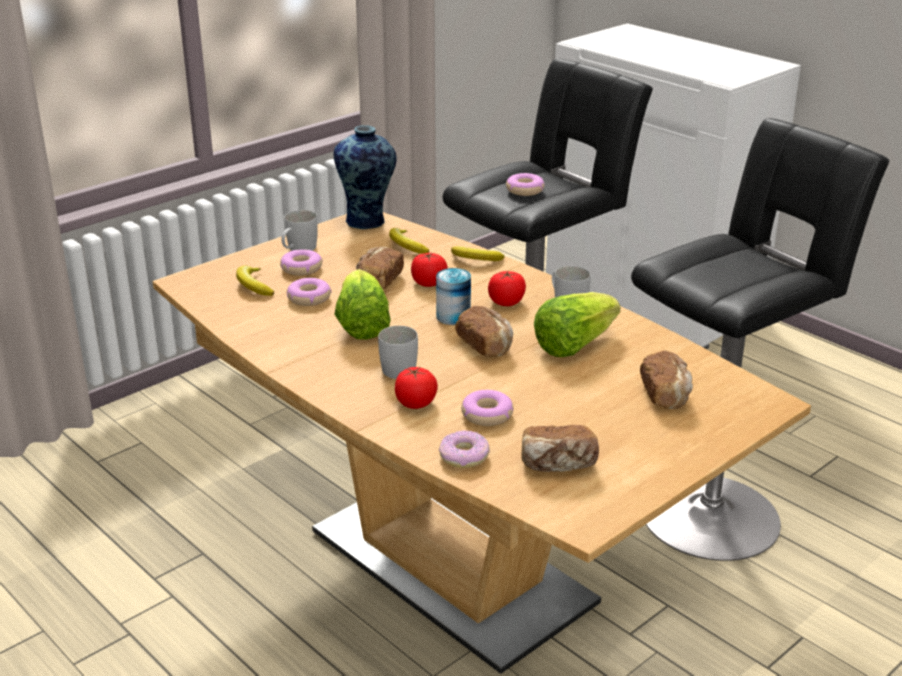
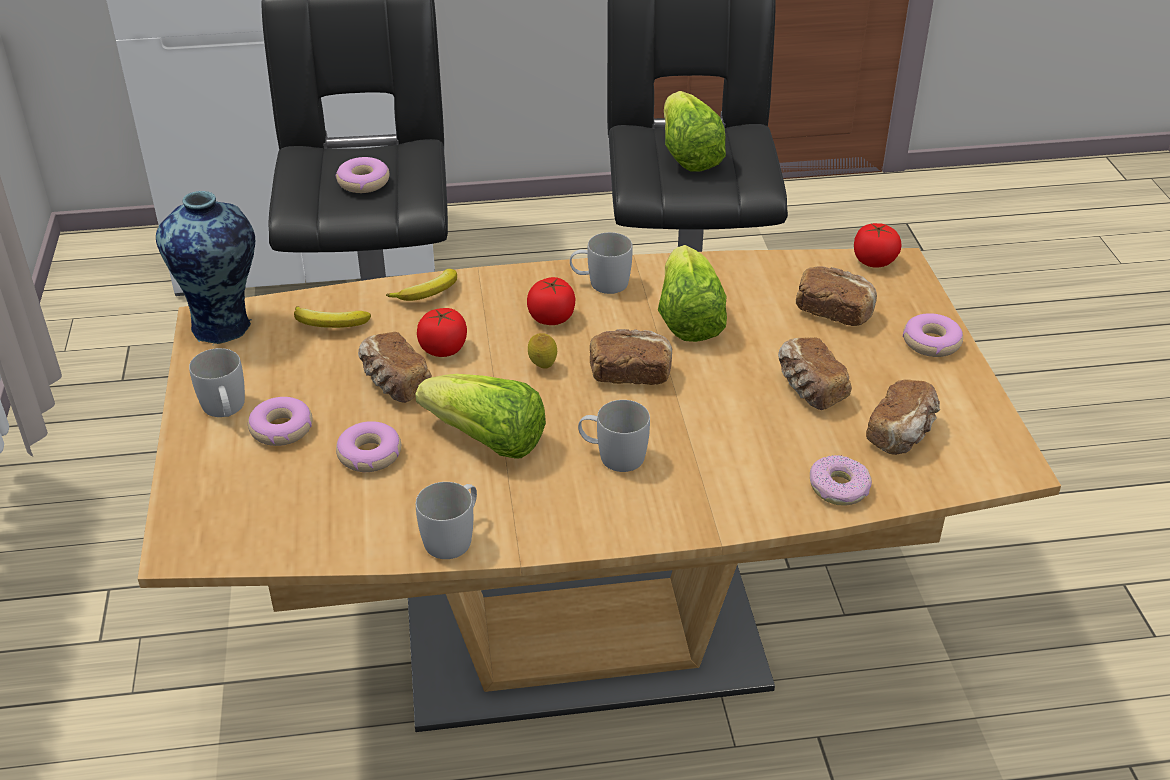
camera: 55 degrees left, 10 degrees up
banana [236,265,274,296] -> none
tomato [395,367,438,409] -> tomato moved to [854,223,902,268]
can [436,268,471,325] -> lemon [528,333,557,369]
donut [461,390,513,426] -> donut moved to [903,313,963,357]
none -> white mug [416,482,477,559]
none -> lettuce [664,91,726,172]
none -> bread [778,337,852,410]

